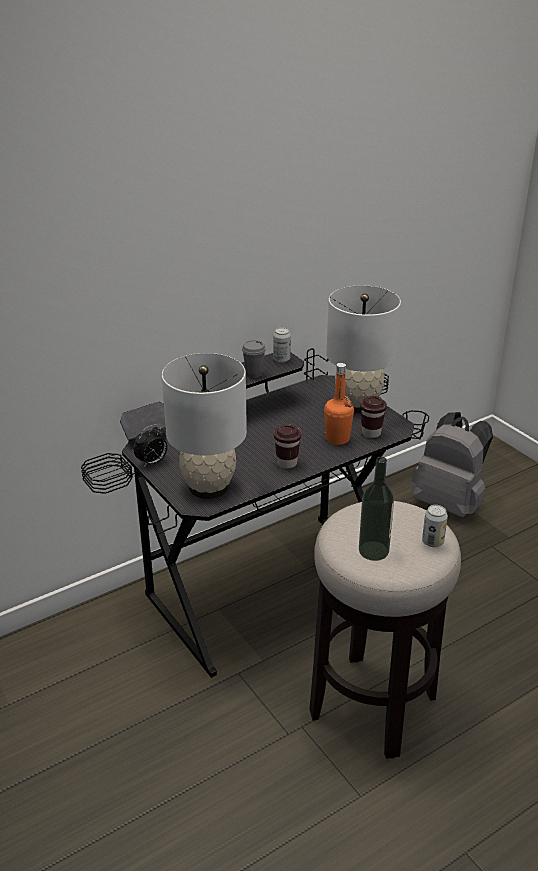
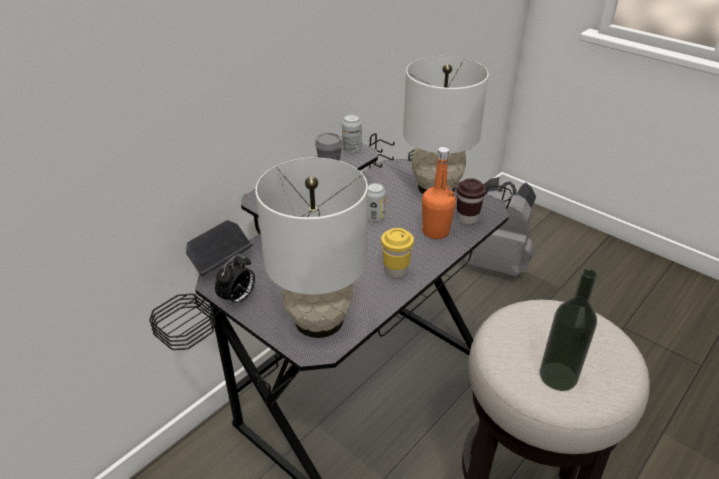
camera: 15 degrees left, 5 degrees up
brown cup [274,424,301,469] -> yellow cup [381,228,414,279]
can [422,505,448,547] -> can moved to [367,183,386,222]

